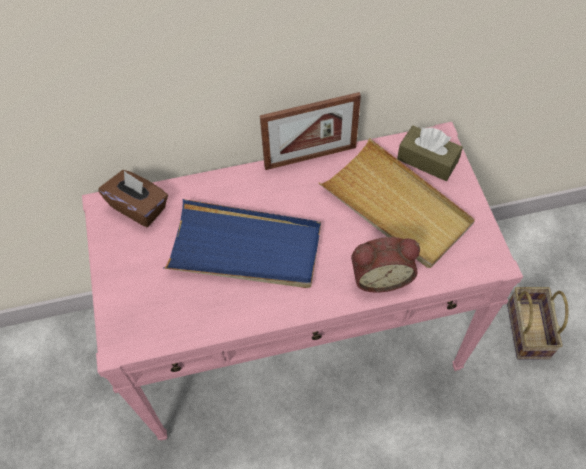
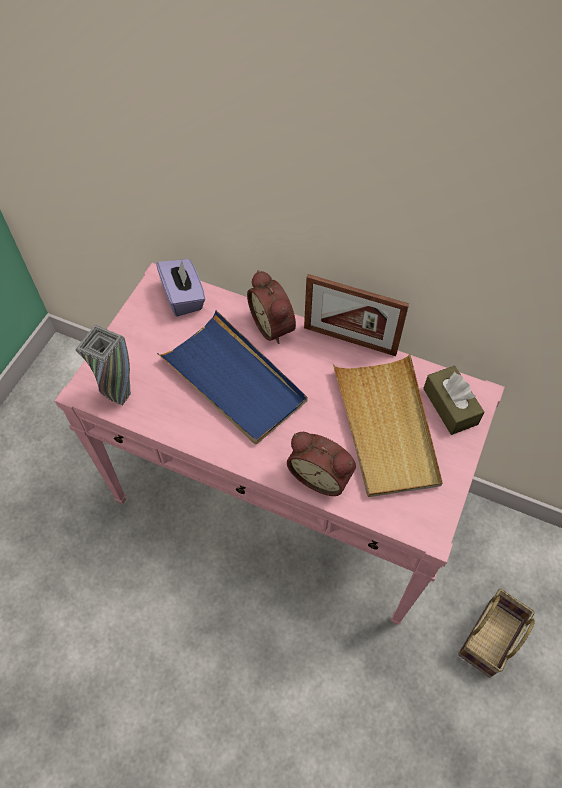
camera: 35 degrees right, 0 degrees up
brown tissue box [98,170,168,227] -> purple tissue box [156,259,206,317]
none -> grey vase [75,324,131,406]
none -> alarm clock [247,270,296,344]

